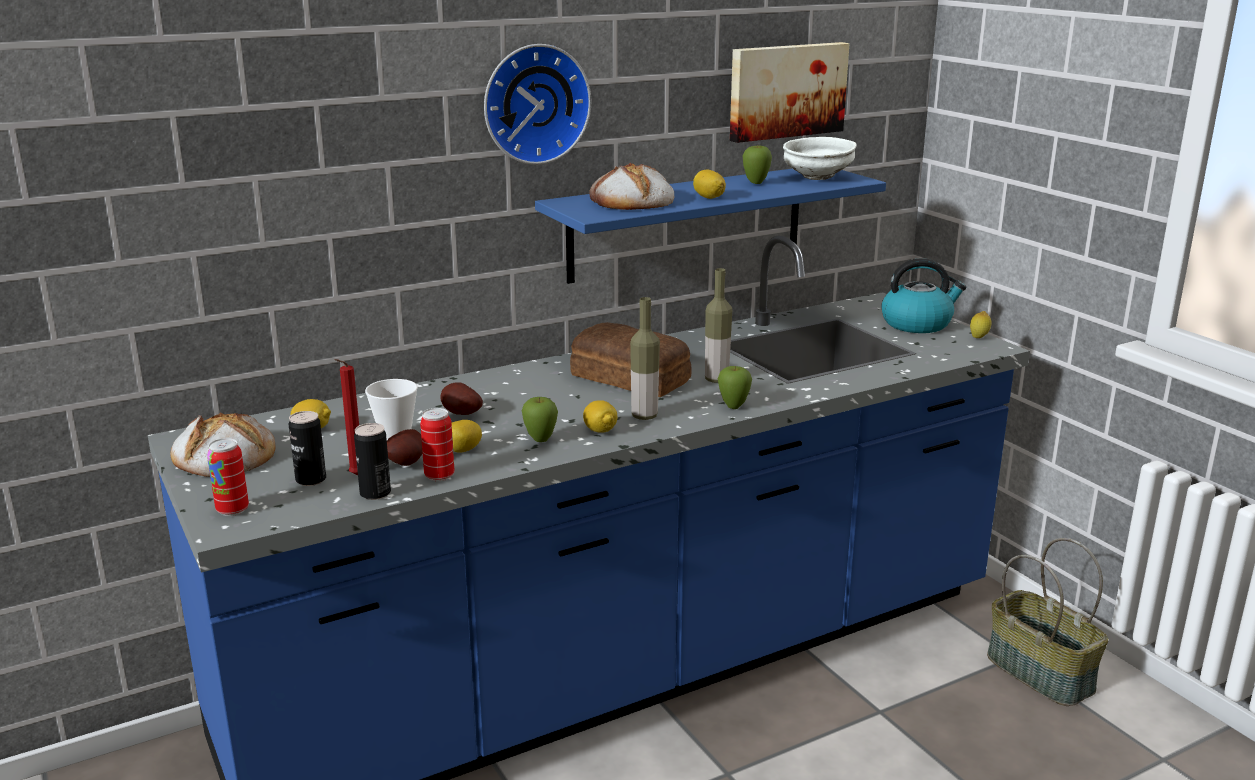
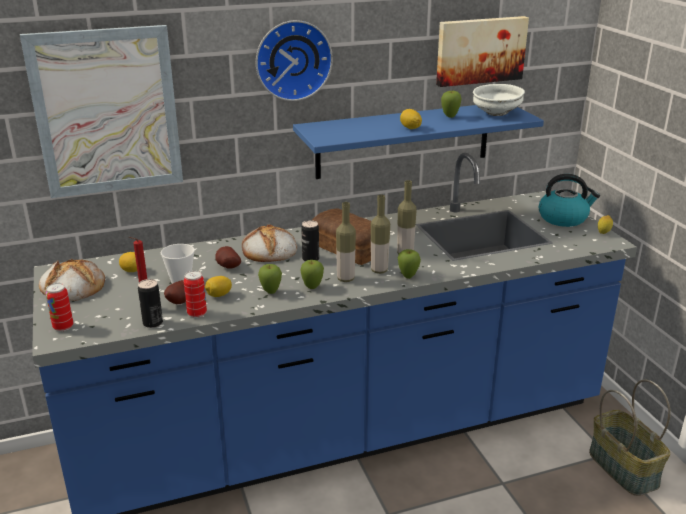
camera: 10 degrees right, 5 degrees up
can [289,411,326,486] -> can moved to [301,220,319,262]
lemon [583,400,617,433] -> apple [300,260,324,289]
bread [589,163,674,210] -> bread moved to [242,224,297,262]
none -> picture [20,25,183,198]
none -> bottle [371,195,390,274]

